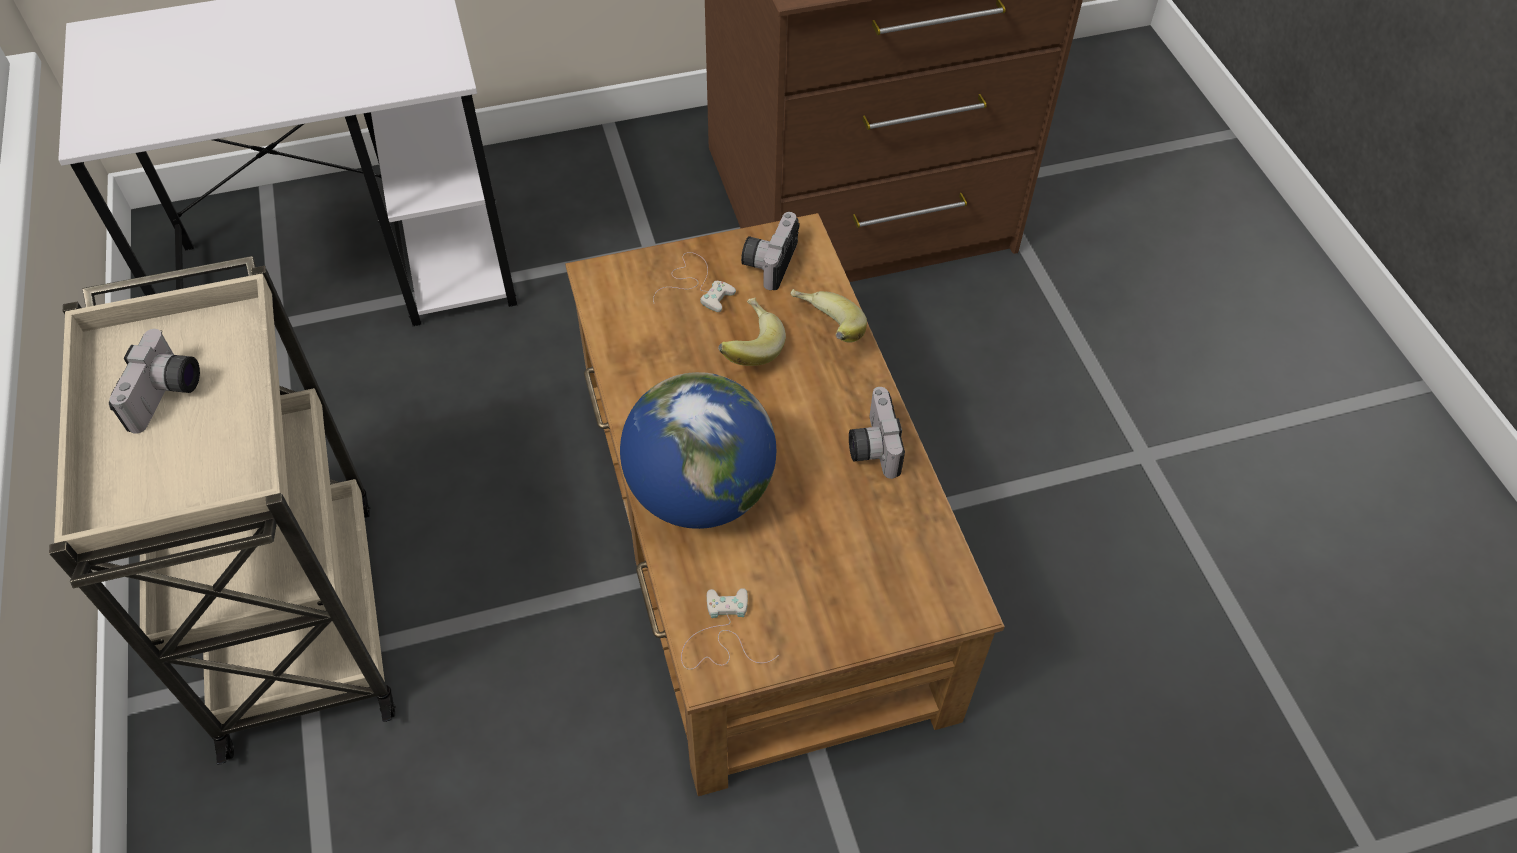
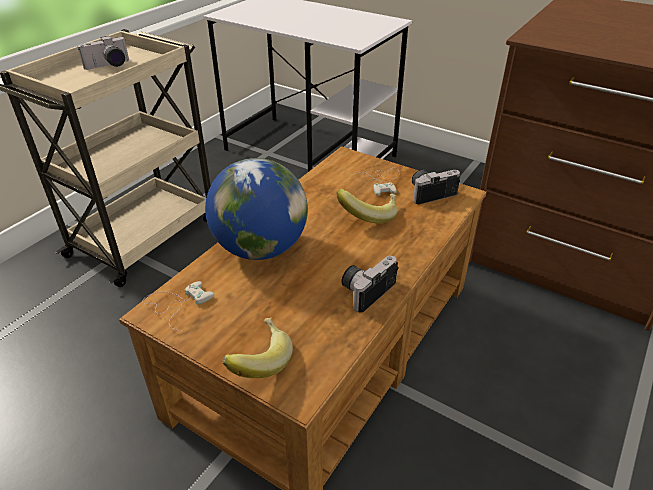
camera: 50 degrees right, 15 degrees down
banana [791,289,867,343] -> banana moved to [222,318,293,378]

